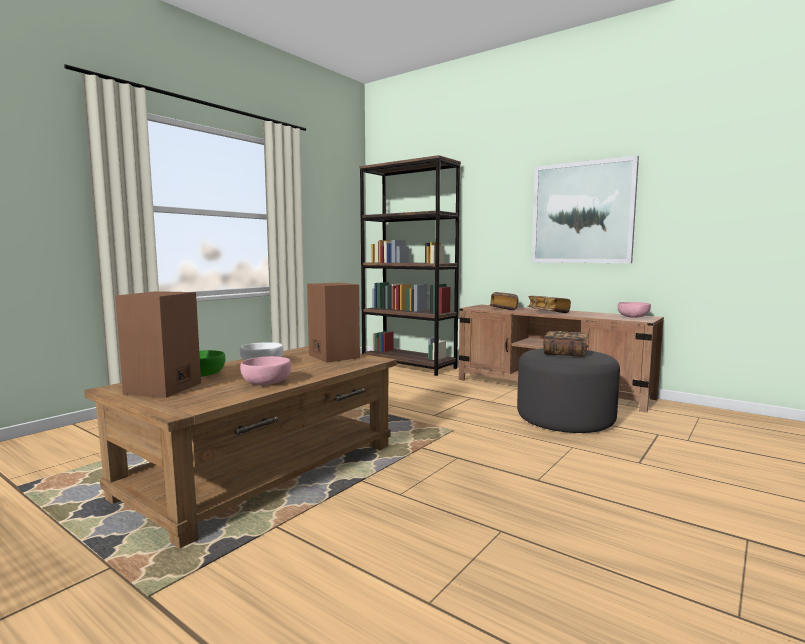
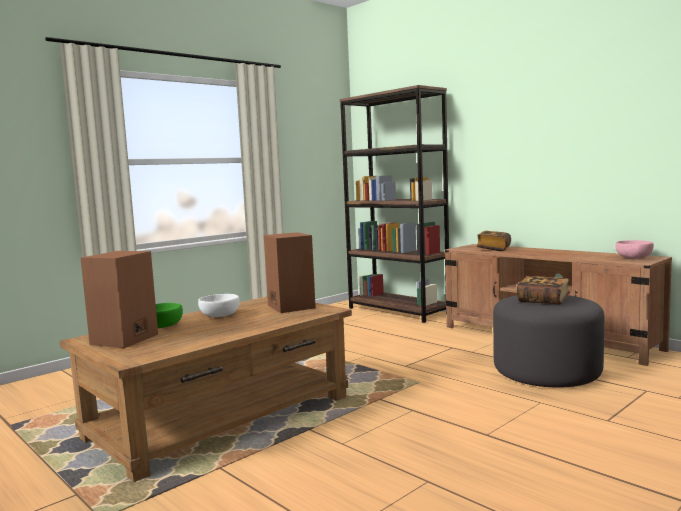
camera: 10 degrees right, 0 degrees up
pink bowl [240,356,291,385] -> none
book [527,296,571,313] -> none
picture [532,155,639,263] -> none

